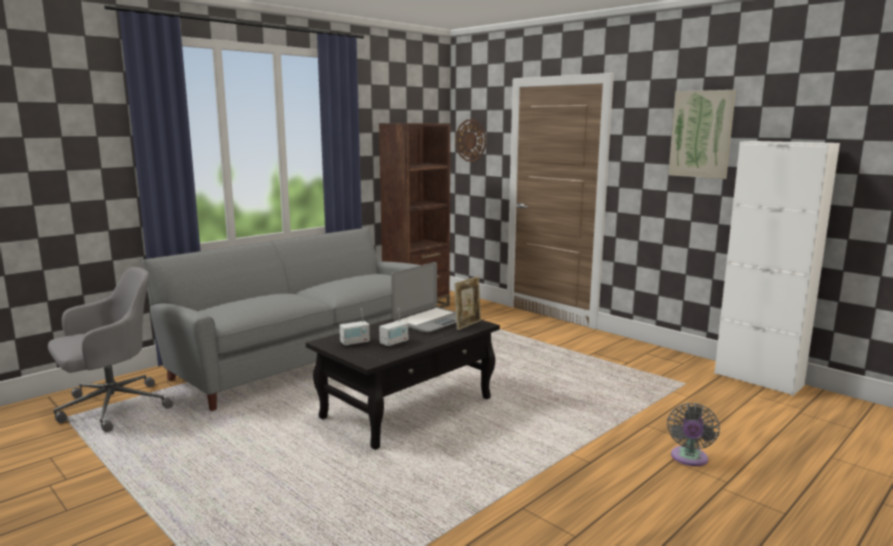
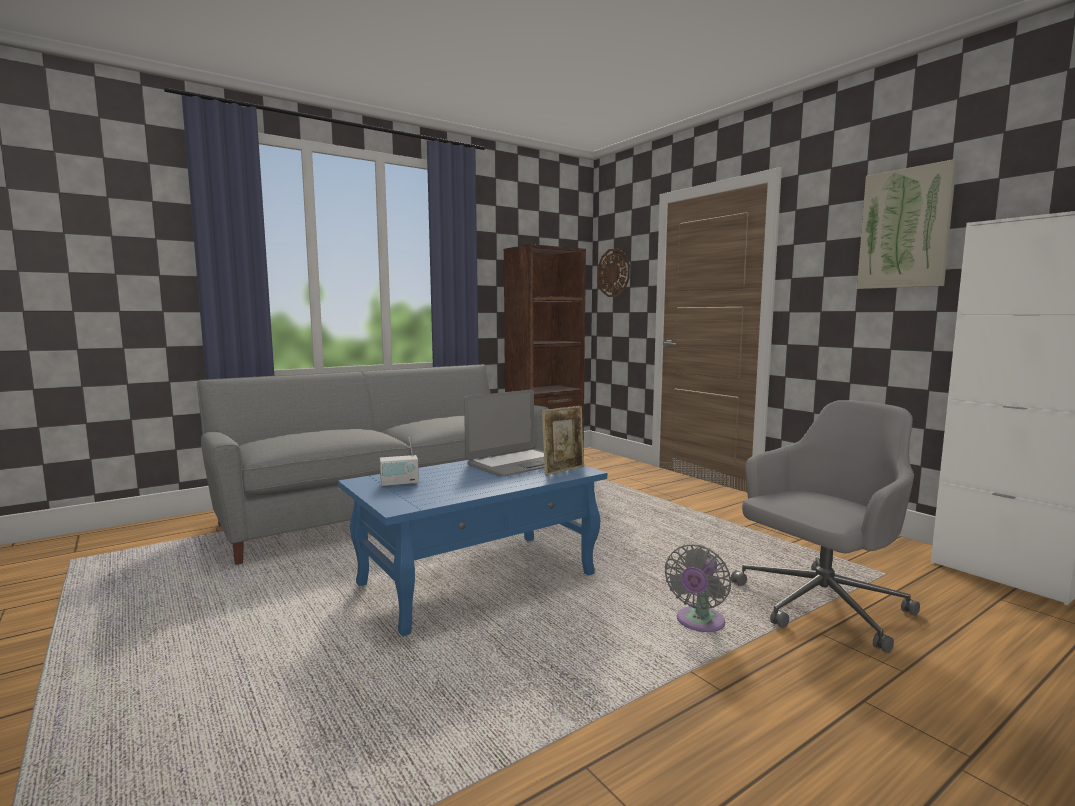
camera: 10 degrees right, 5 degrees down
grey office chair [48,267,173,432] -> grey office chair moved to [731,400,920,653]
black coffee table [306,306,500,450] -> blue coffee table [338,449,607,636]
radio [379,308,408,347] -> none
grey fan [667,403,720,466] -> grey fan moved to [665,544,731,632]

